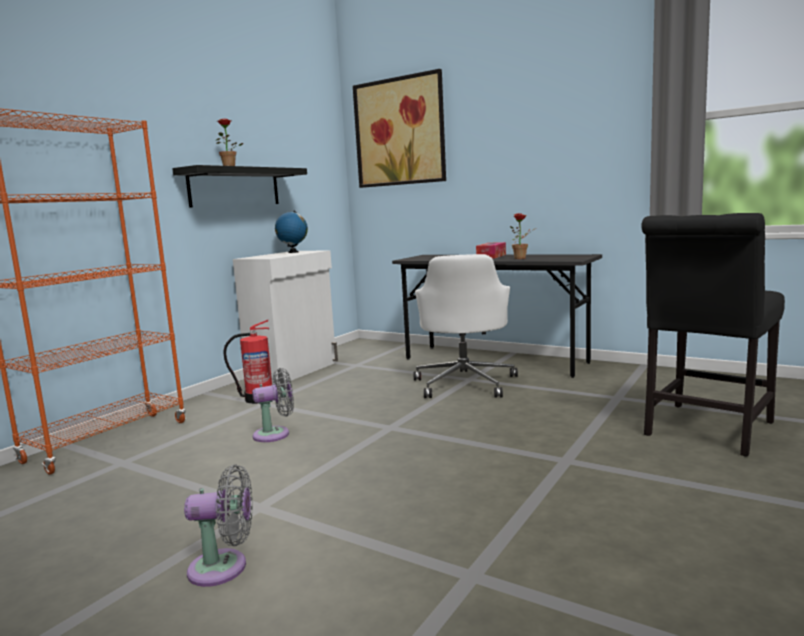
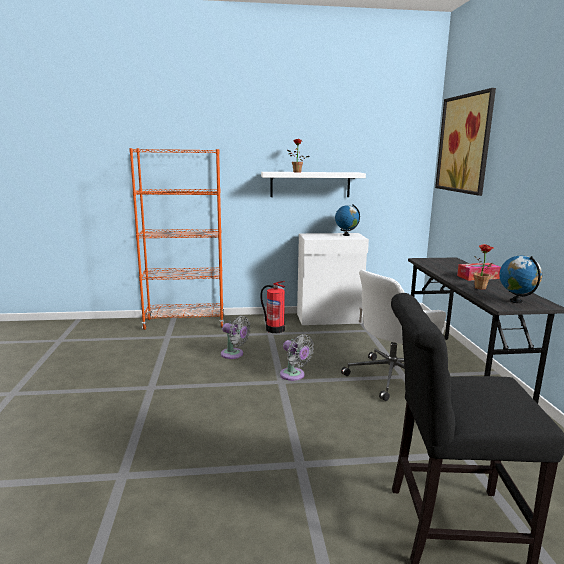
camera: 50 degrees right, 5 degrees up
black shelf [172,165,307,208] -> white shelf [261,172,366,197]
grey fan [184,465,253,587] -> grey fan moved to [280,334,314,381]
none -> globe [499,256,542,303]

